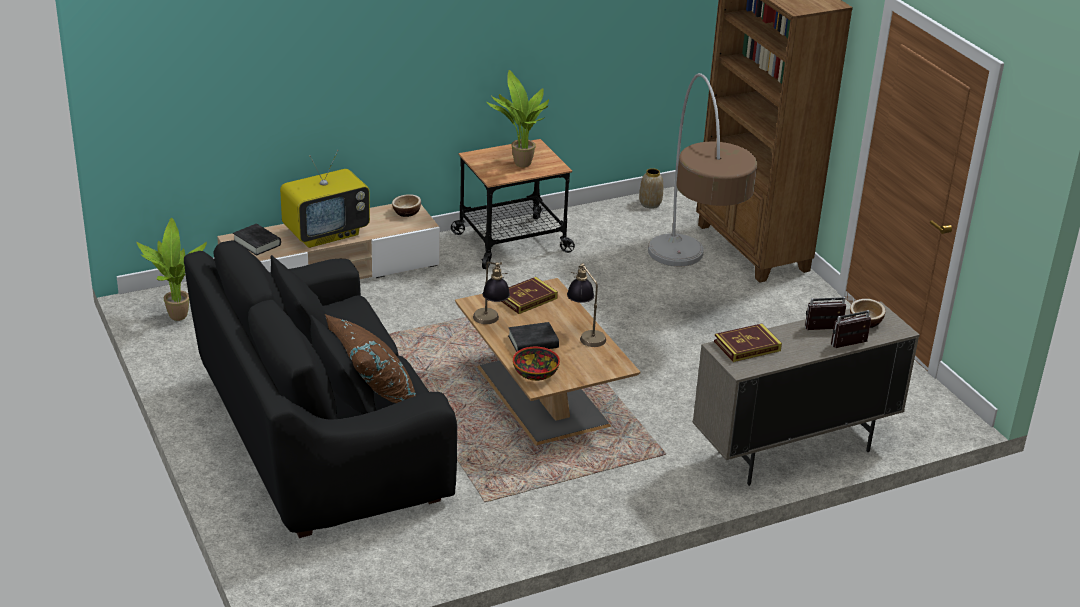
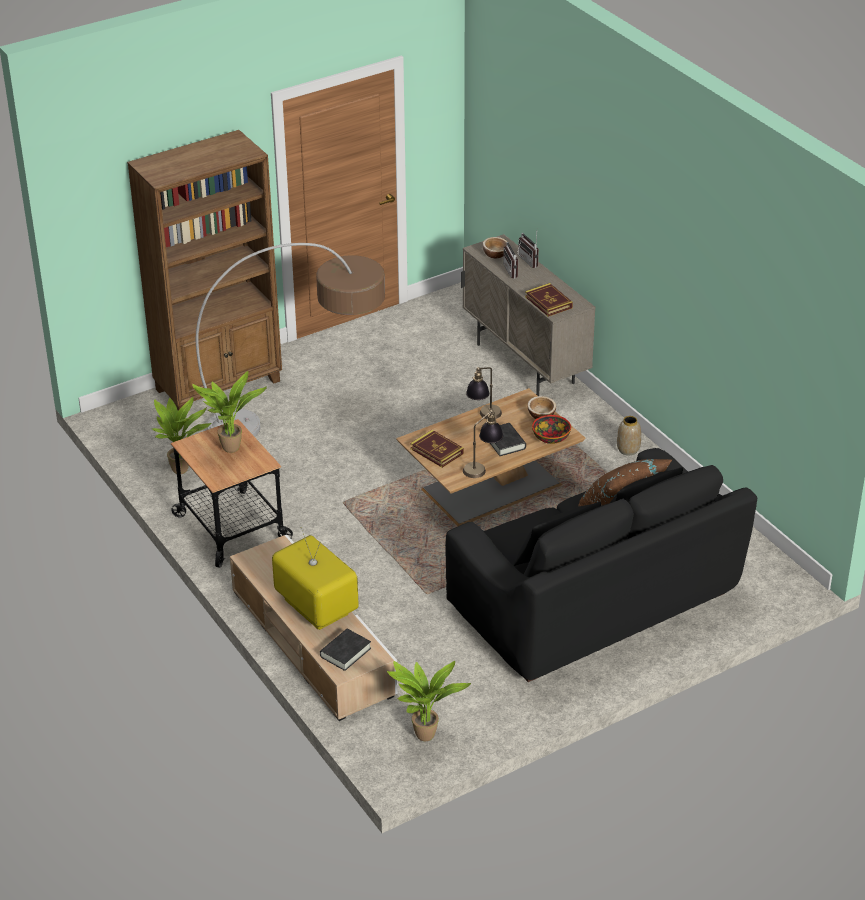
camera: 95 degrees left, 5 degrees up
bowl [392,194,421,217] -> bowl moved to [527,396,556,419]
vase [639,168,663,208] -> vase moved to [617,416,641,455]
none -> potted plant [151,397,211,474]

